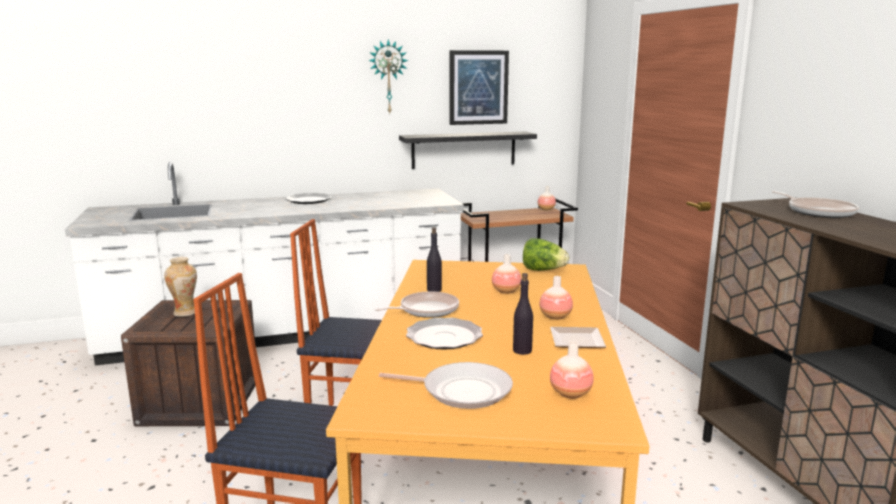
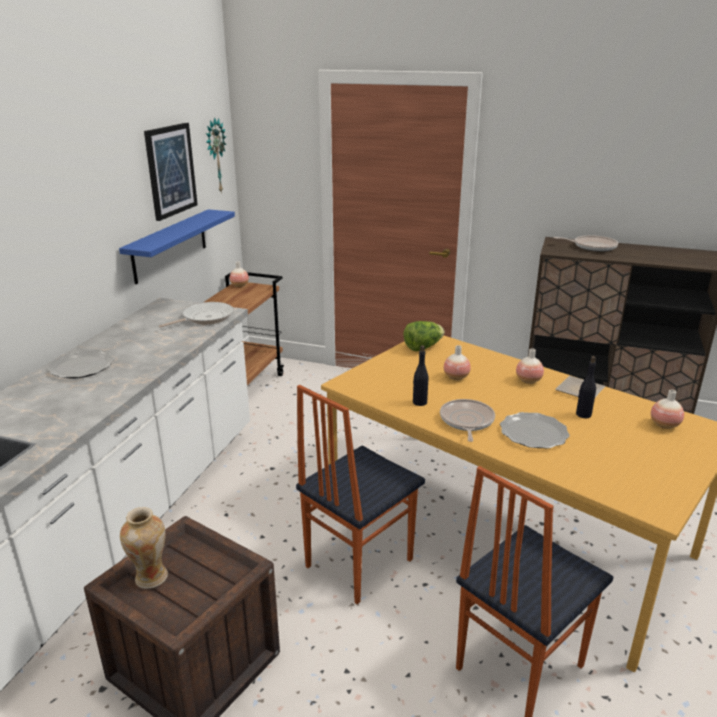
camera: 55 degrees left, 10 degrees up
wall clock [368,39,408,113] -> wall clock moved to [206,117,226,194]
frying pan [379,362,513,409] -> frying pan moved to [159,302,234,328]
black shelf [399,131,537,169] -> blue shelf [119,209,235,284]

